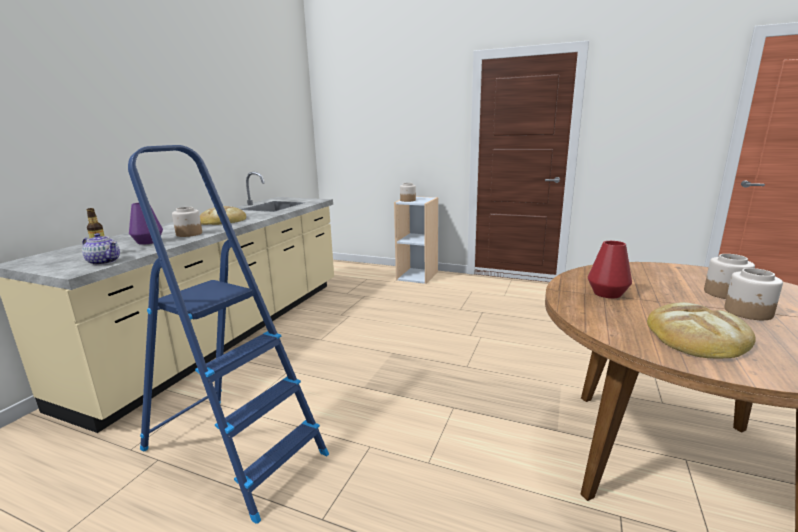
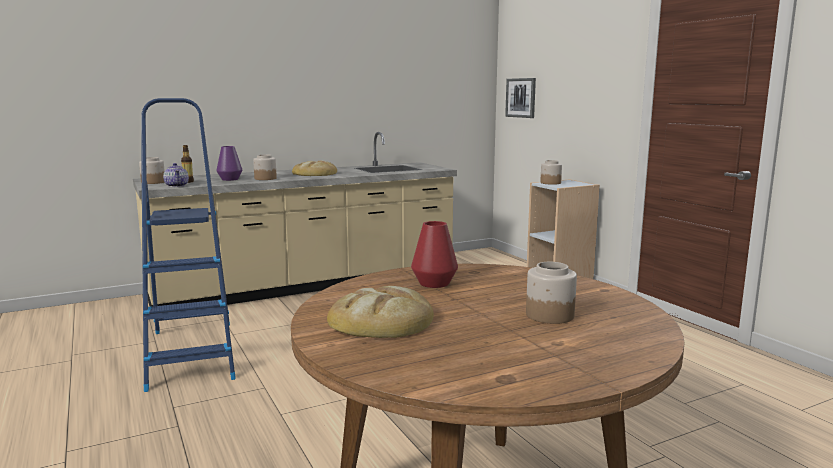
camera: 40 degrees right, 5 degrees down
jar [724,268,783,320] -> jar moved to [139,157,165,184]
none -> picture [505,78,536,118]

